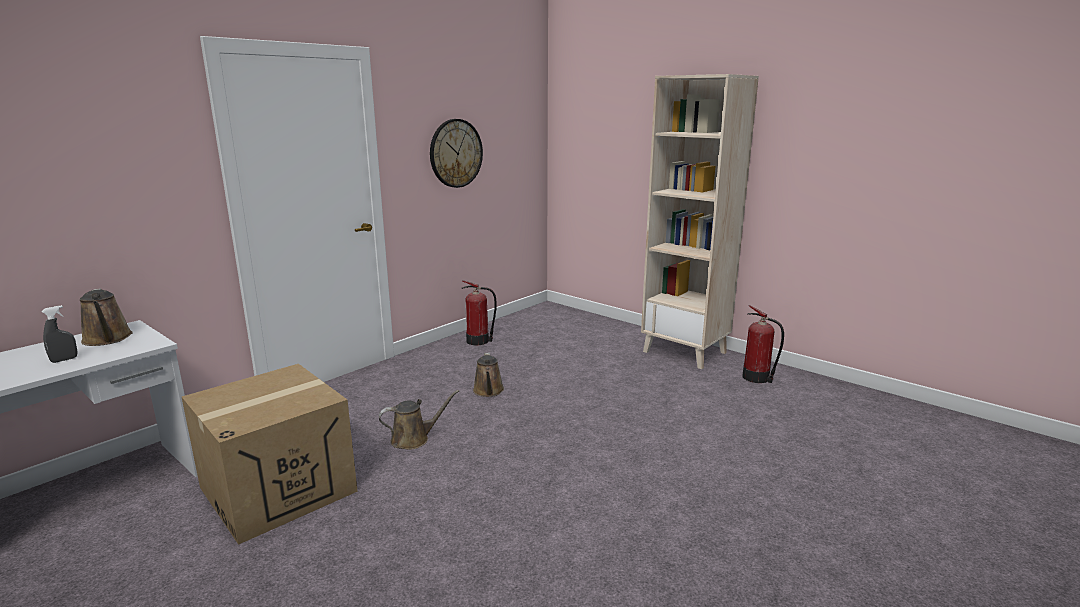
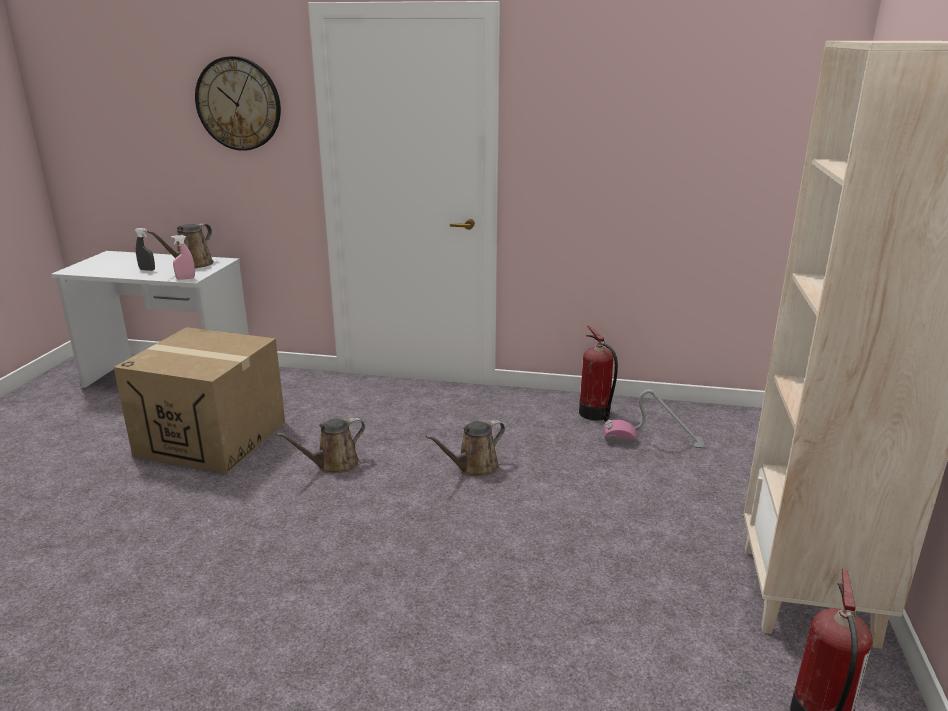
camera: 60 degrees right, 5 degrees up
brown watering can [379,390,459,450] -> brown watering can turned 105 degrees clockwise [276,417,365,473]
wall clock [430,119,483,188] -> wall clock moved to [195,56,281,151]
none -> pink spray bottle [171,235,195,279]
none -> vacuum cleaner [604,390,705,449]

